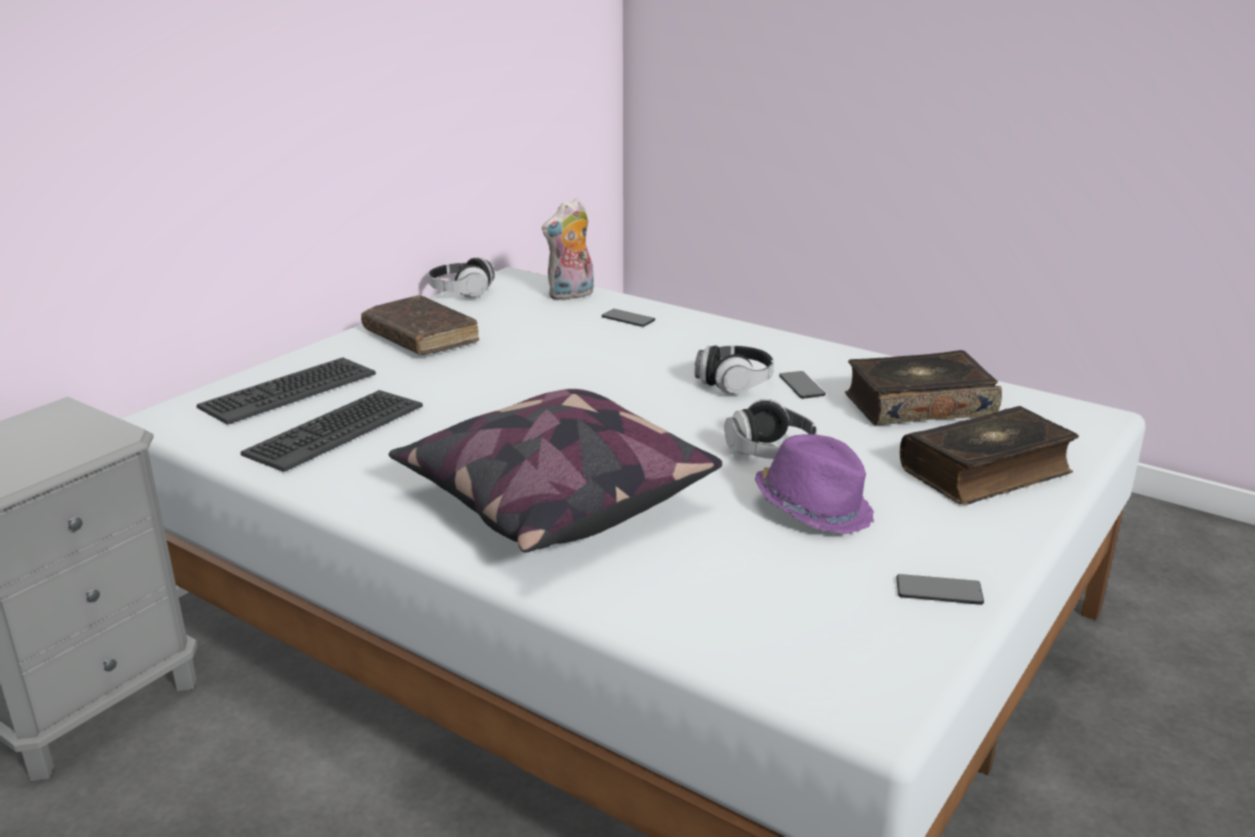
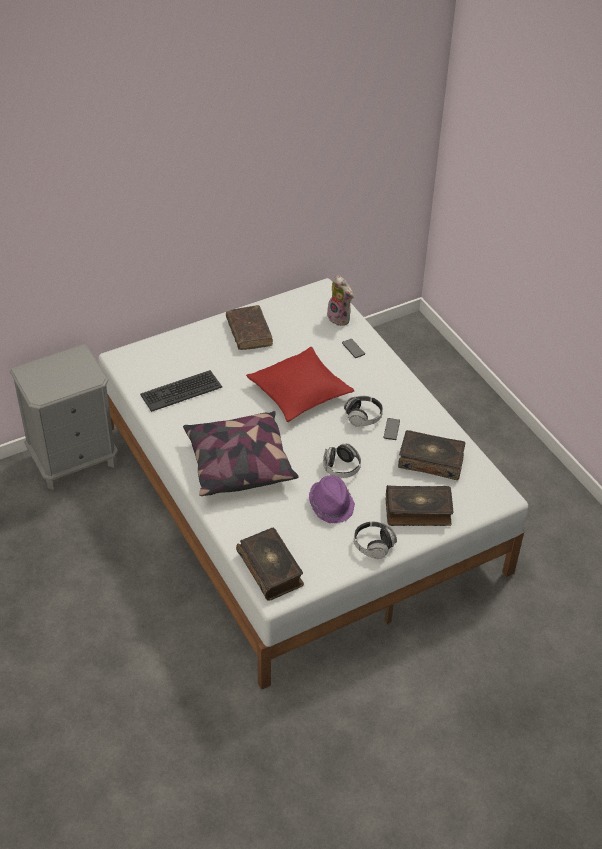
camera: 25 degrees right, 20 degrees up
keyboard [197,357,376,425] -> none
headphones [428,257,495,298] -> headphones moved to [354,521,397,559]
plush toy [542,199,594,301] -> plush toy turned 120 degrees counterclockwise [327,275,354,326]
phone [896,574,984,605] -> none
none -> book [236,528,304,601]
none -> red pillow [246,347,354,422]

